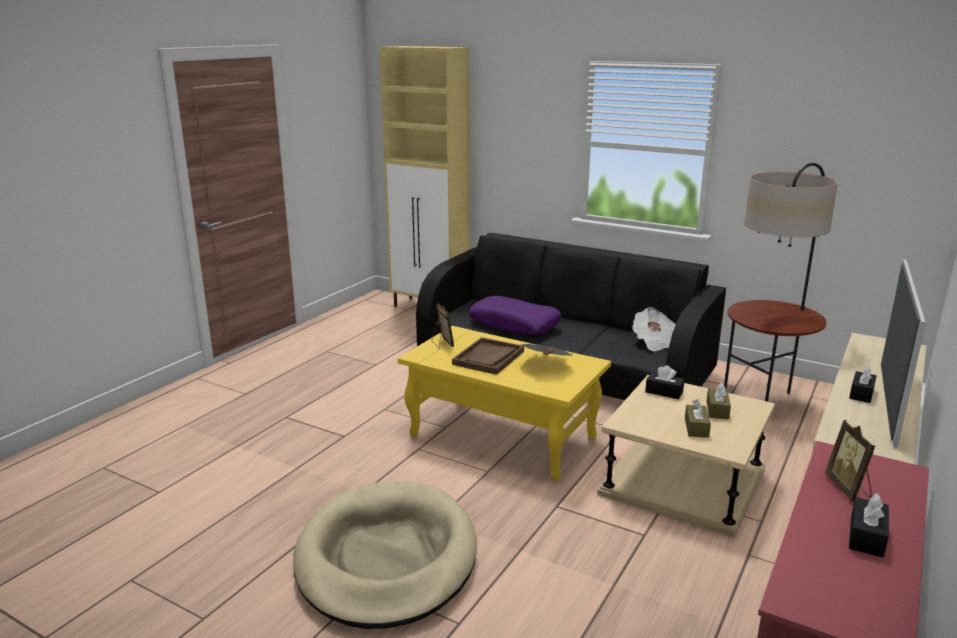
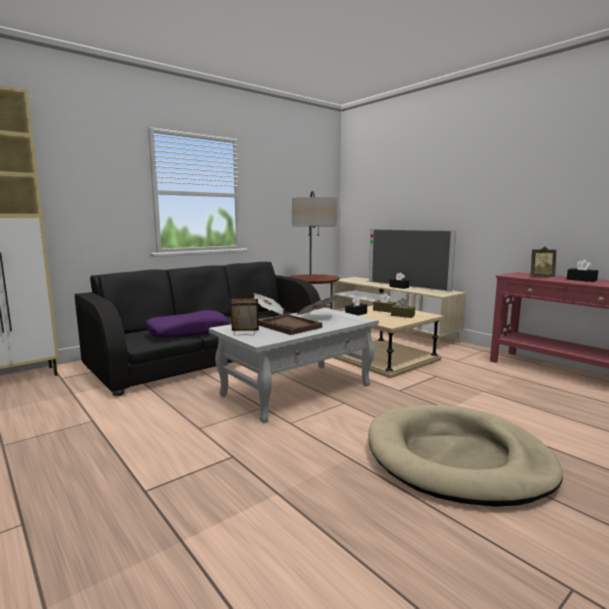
camera: 70 degrees left, 10 degrees down
yellow coffee table [397,326,611,481] -> white coffee table [209,308,379,423]

